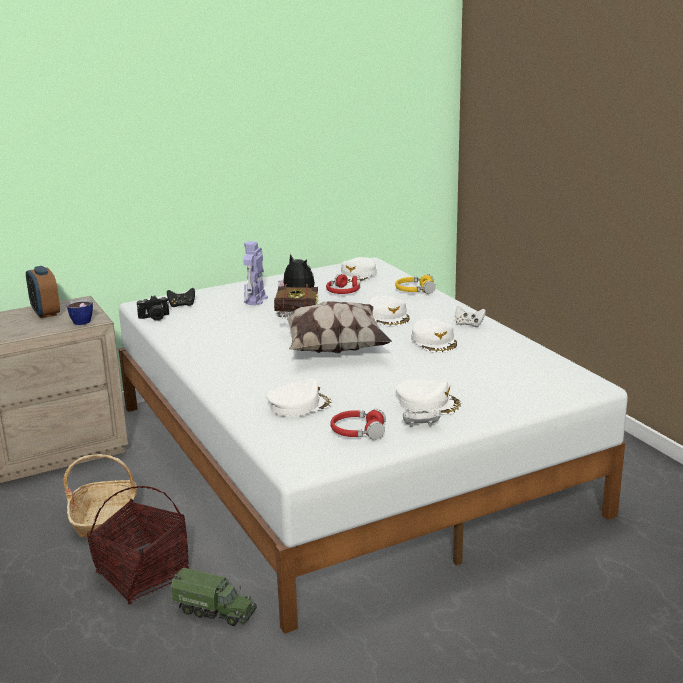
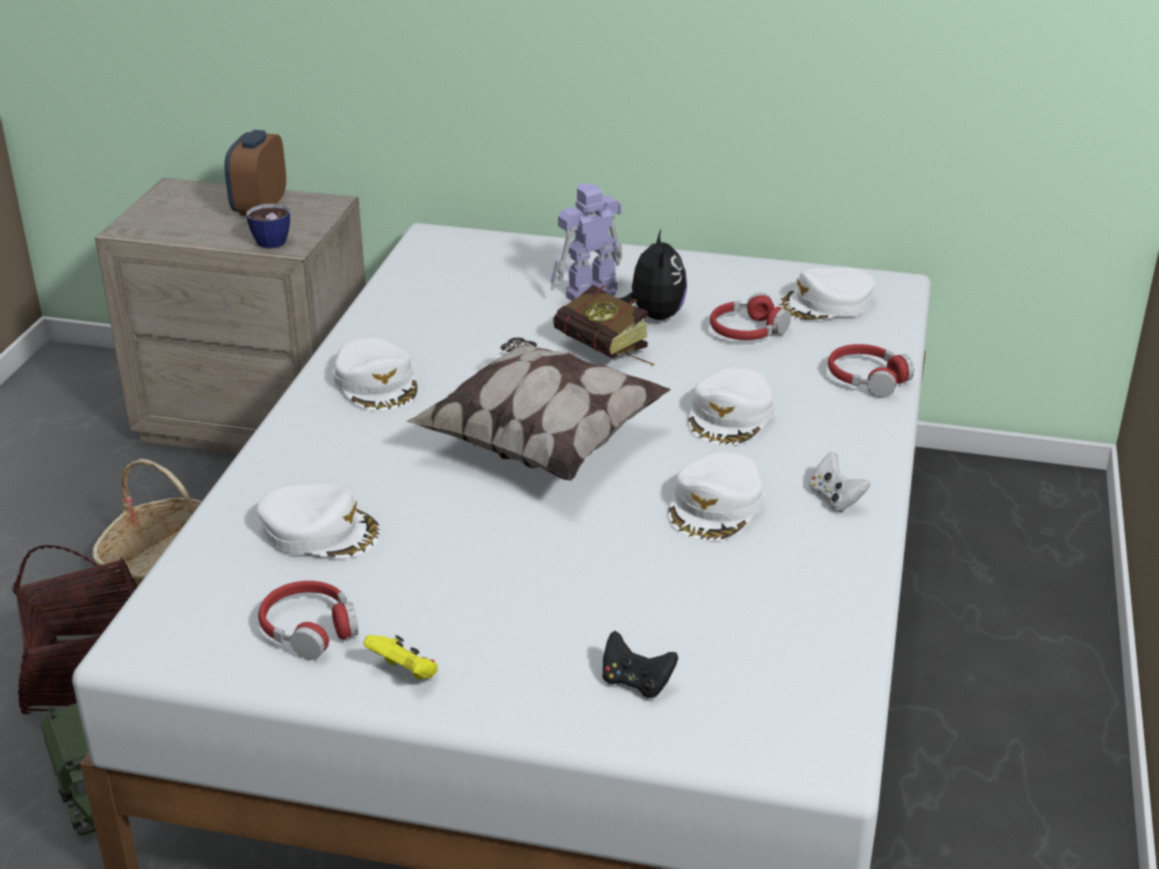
camera: 40 degrees right, 10 degrees up
camera [137,295,169,321] -> none
black game controller [167,288,195,307] -> black game controller moved to [602,631,678,698]
yellow headphones [395,274,435,294] -> red headphones [828,344,914,398]
white cap [396,380,462,414] -> white cap moved to [333,337,418,411]
white game controller [403,411,441,427] -> yellow game controller [363,635,438,680]

